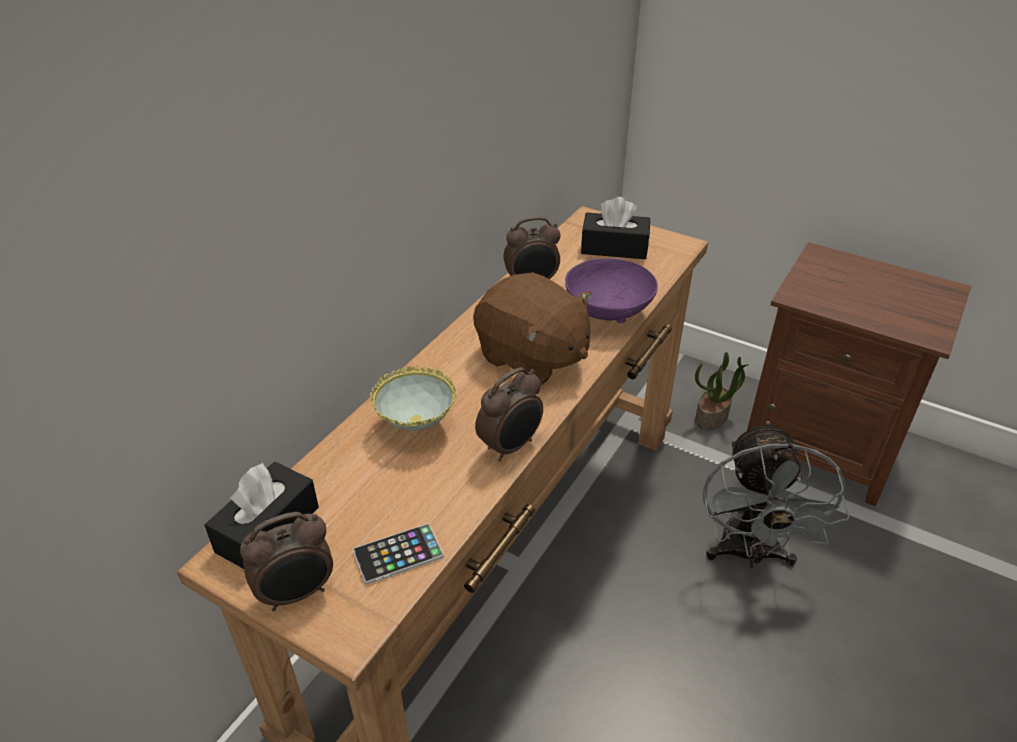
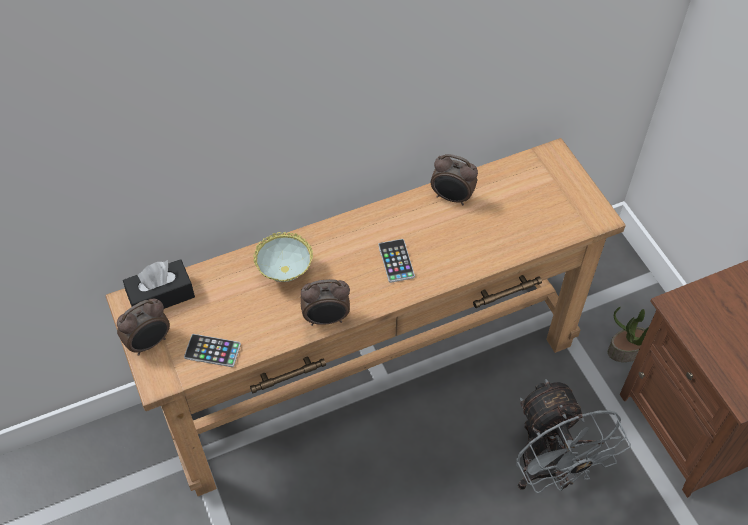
camera: 35 degrees right, 15 degrees up
alarm clock [240,512,333,611] -> alarm clock turned 45 degrees counterclockwise [117,299,170,356]
brown plush toy [473,272,592,386] -> phone [378,239,415,283]
purple bowl [565,258,658,323] -> none
black tissue box [581,197,650,259] -> none
grey fan [703,421,850,568] -> grey fan turned 60 degrees counterclockwise [516,379,631,493]

